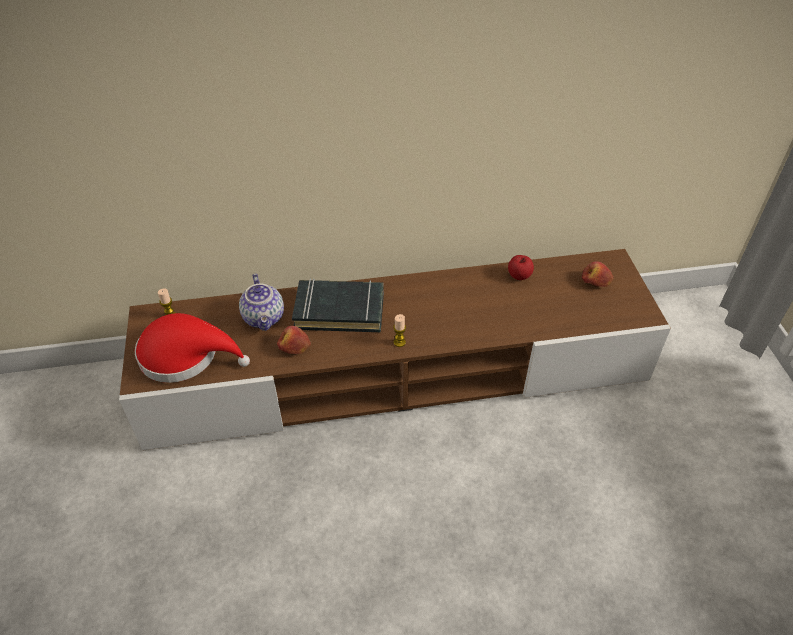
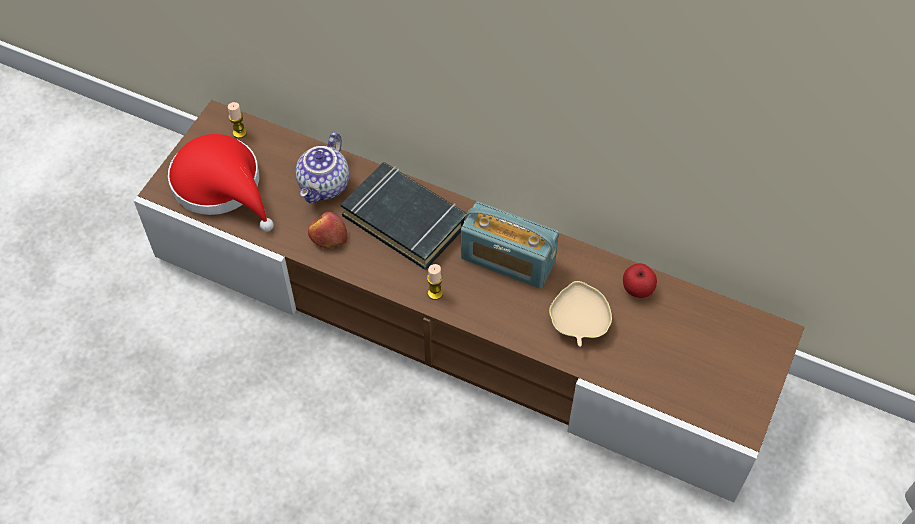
camera: 35 degrees right, 10 degrees up
apple [582,261,613,287] -> none
none -> radio [461,201,559,289]
none -> beige bowl [549,281,612,347]

